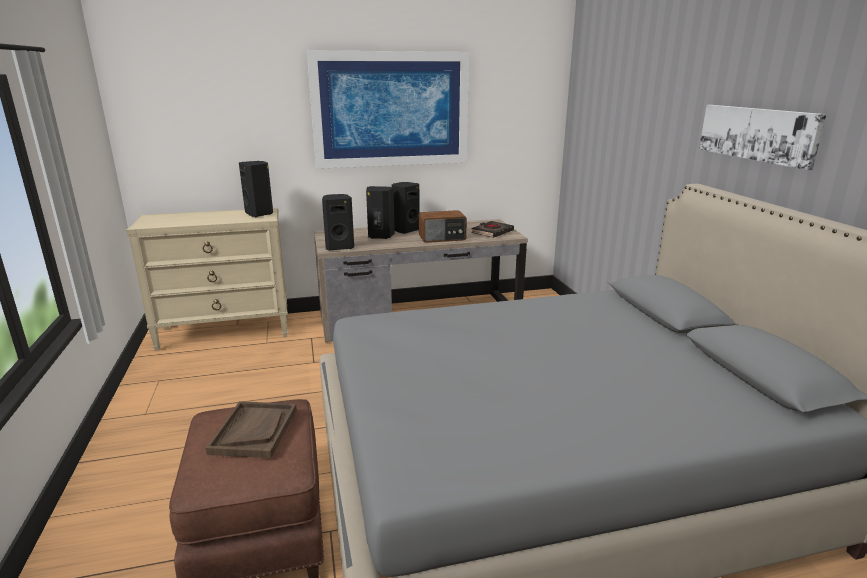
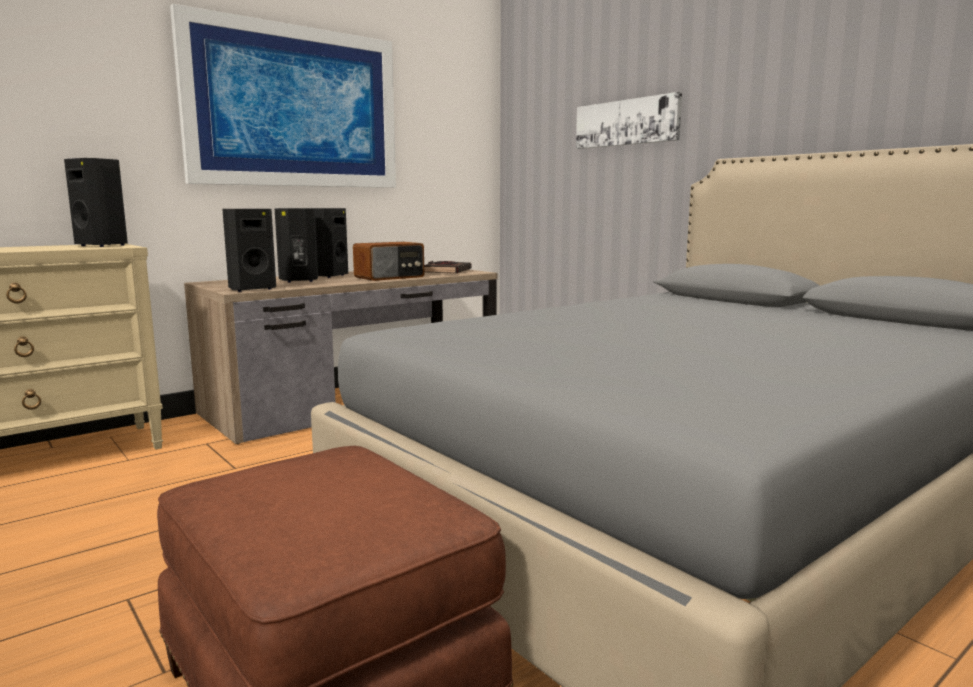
camera: 25 degrees left, 10 degrees down
brown tray [206,401,297,458] -> none
picture [699,105,827,170] -> picture moved to [576,92,682,149]

